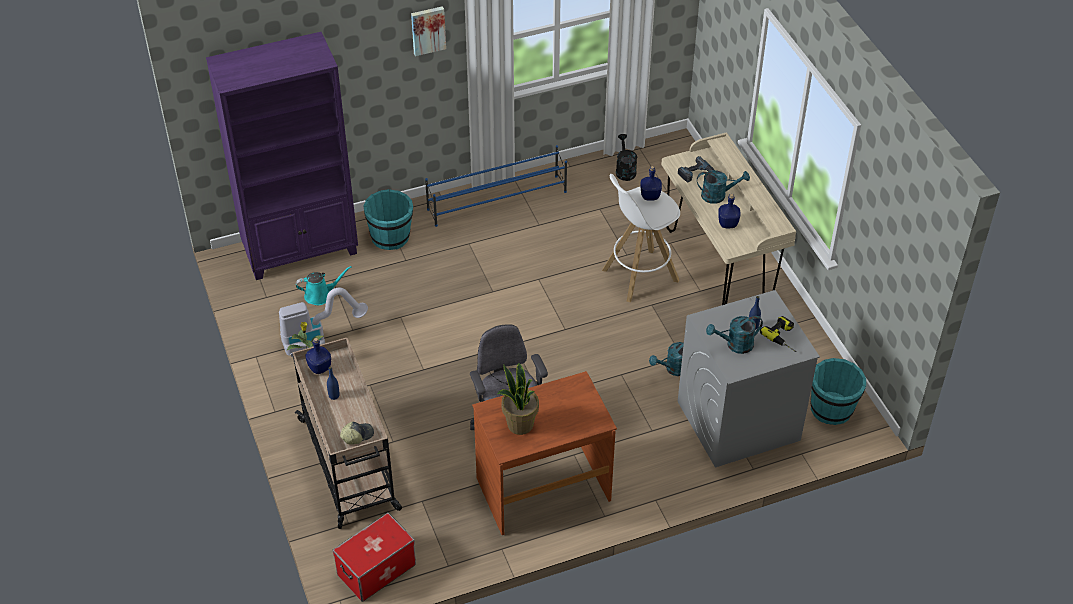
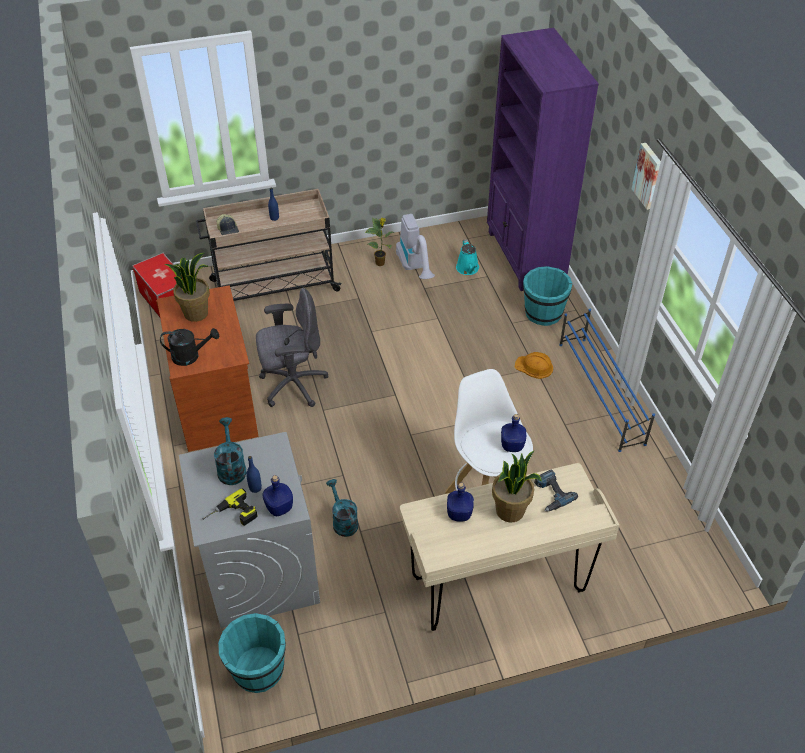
camera: 95 degrees right, 0 degrees up
blue bottle [305,338,331,374] -> blue bottle moved to [262,475,293,516]
black watering can [616,134,637,181] -> black watering can moved to [160,328,219,366]
turquoise watering can [697,170,750,204] -> potted plant [492,451,542,522]
none -> orange hard hat [515,352,553,379]

